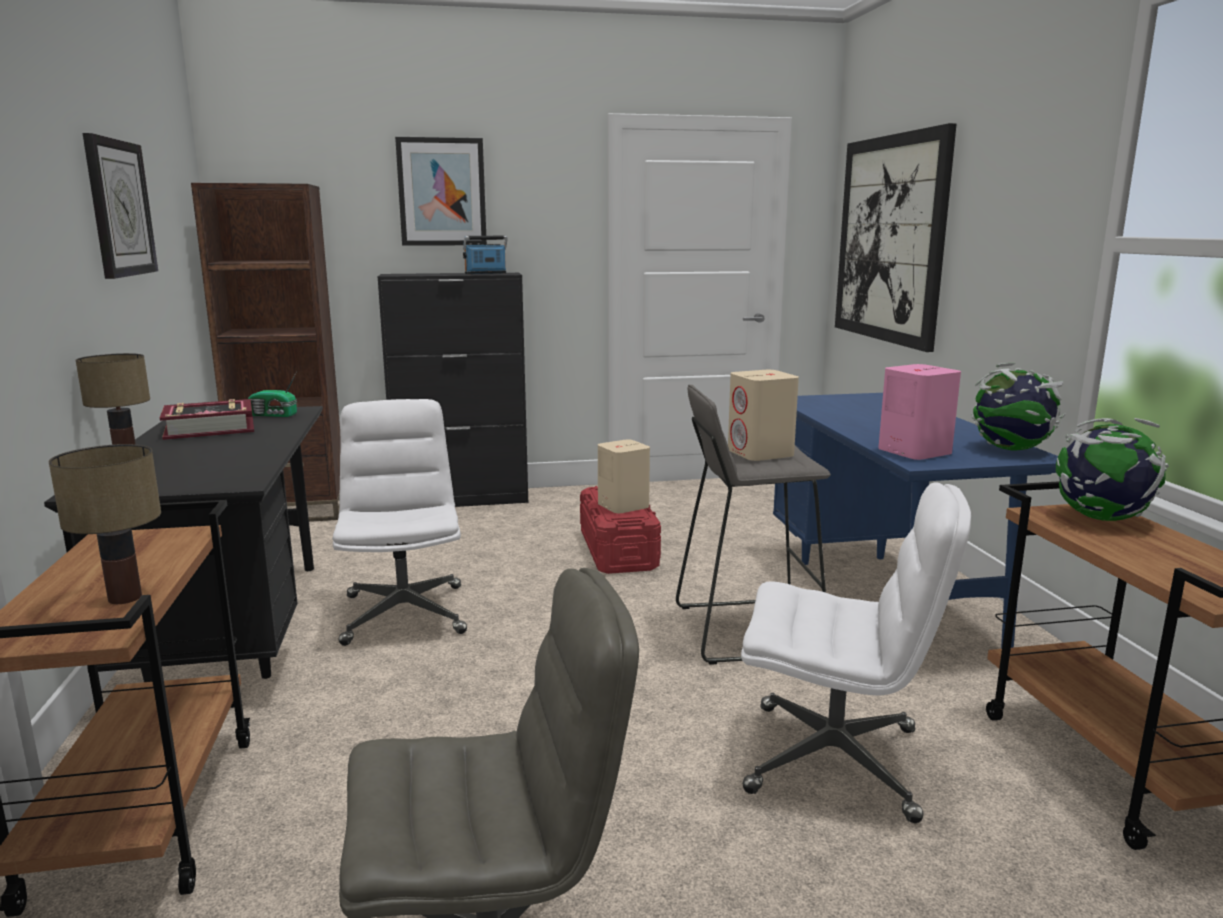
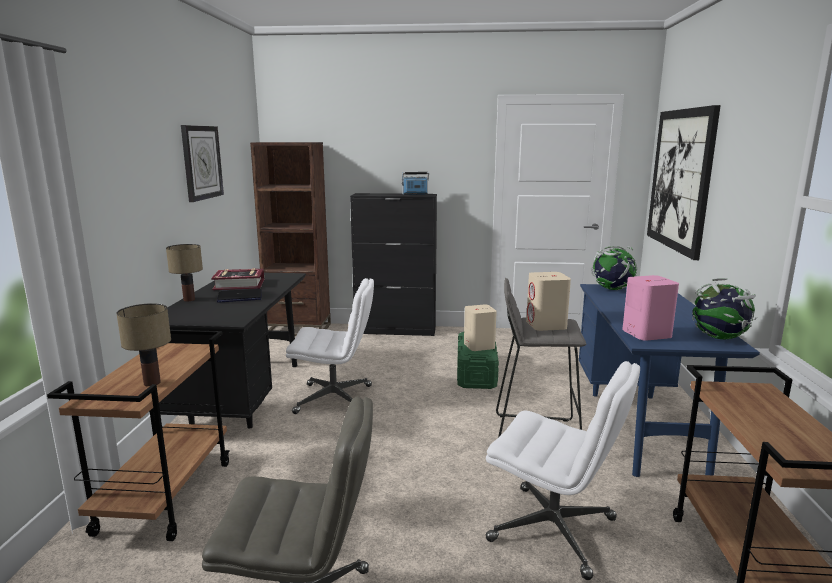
camera: 15 degrees right, 0 degrees up
radio [248,371,297,417] -> none
white office chair [332,399,467,646] -> white office chair turned 90 degrees clockwise [286,278,374,414]
picture [395,137,487,246] -> none
red storage box [580,486,661,574] -> green storage box [457,332,499,389]
globe [1056,418,1169,521] -> globe moved to [591,246,637,290]
none -> laptop [217,289,262,303]

